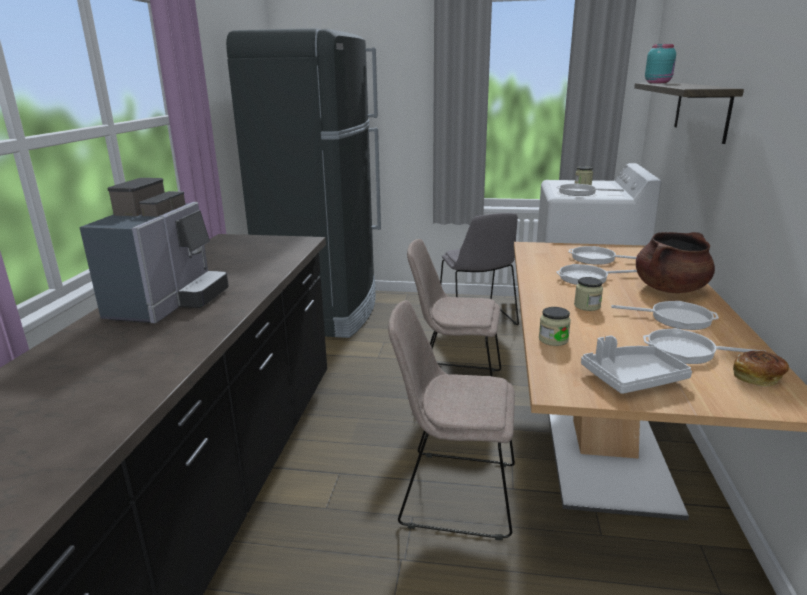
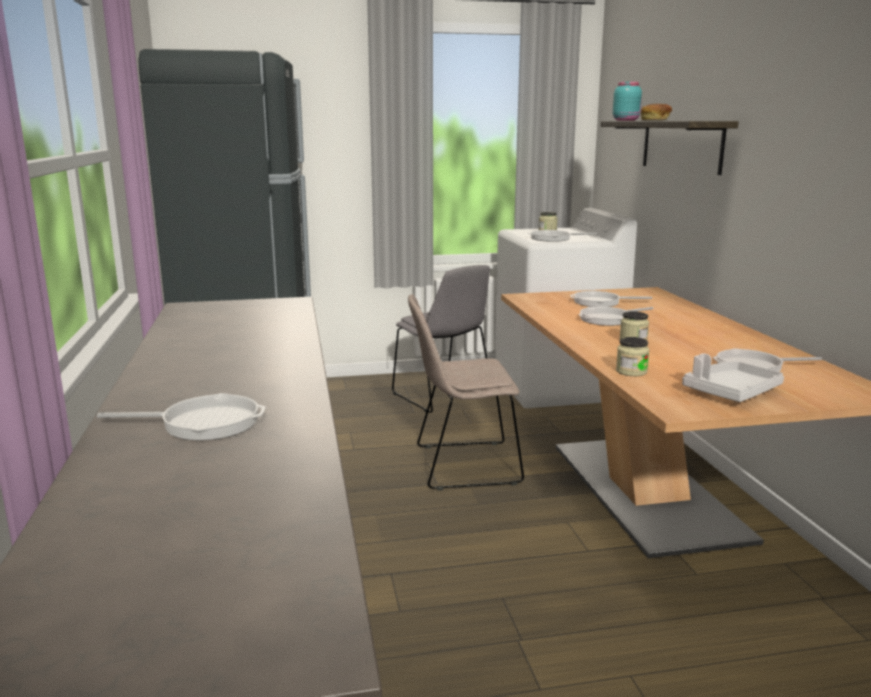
camera: 20 degrees left, 5 degrees down
coffee machine [79,178,229,323] -> none
beige chair [388,300,515,540] -> none
frying pan [611,301,719,330] -> frying pan moved to [97,393,266,440]
brown cooking pot [636,232,715,293] -> none
bread [733,351,789,387] -> bread moved to [641,104,672,121]

